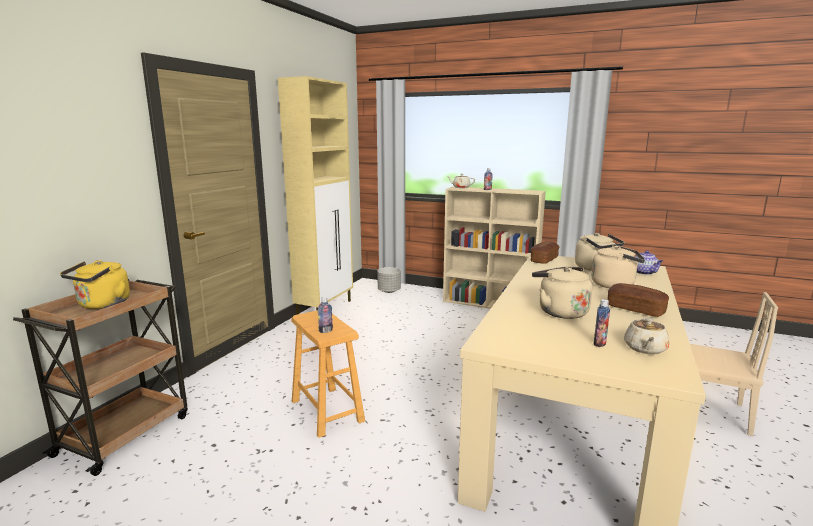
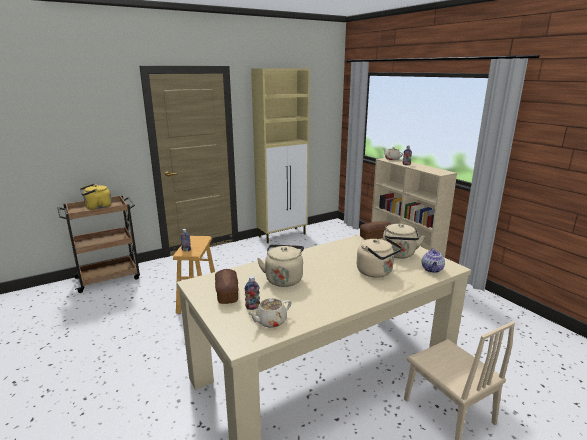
camera: 35 degrees right, 5 degrees up
grey planter [377,267,401,293] -> none
bread [608,283,669,317] -> bread moved to [215,269,239,304]

